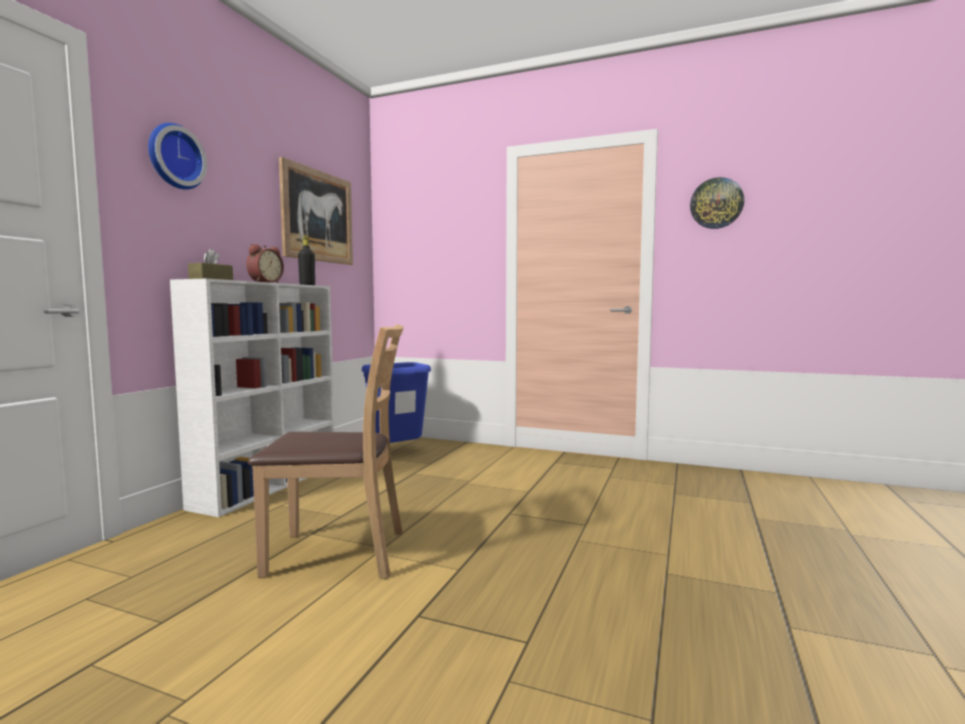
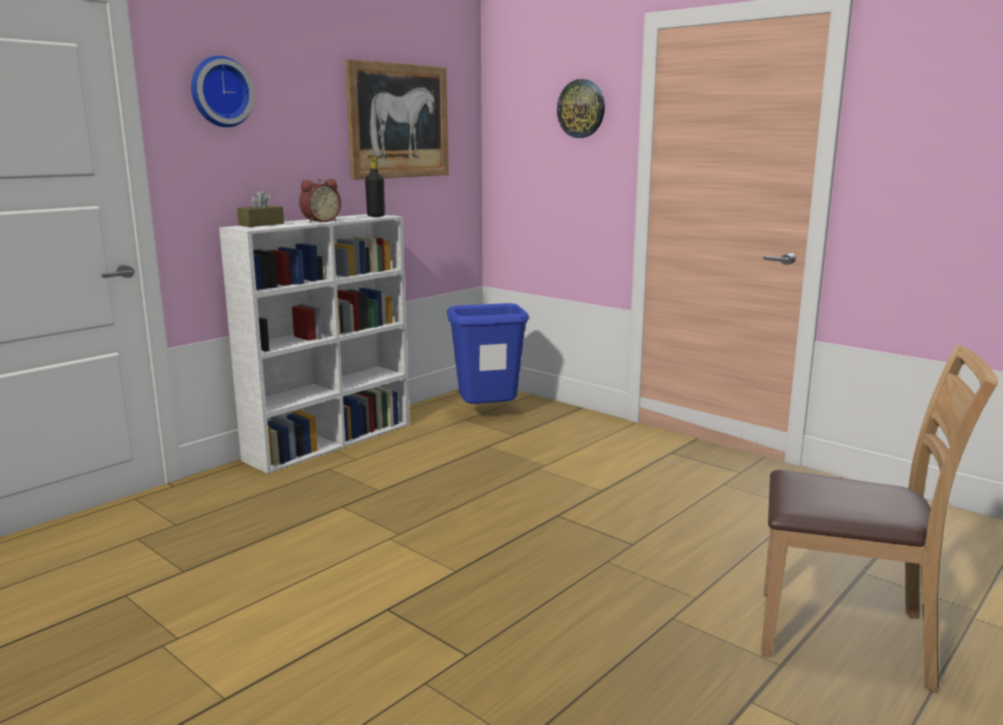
camera: 20 degrees right, 10 degrees up
brown chair [248,324,404,579] -> brown chair moved to [761,344,998,693]
wall clock [690,177,744,229] -> wall clock moved to [557,79,605,138]

